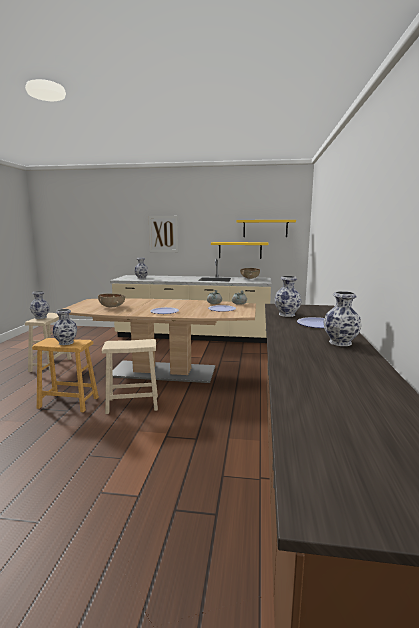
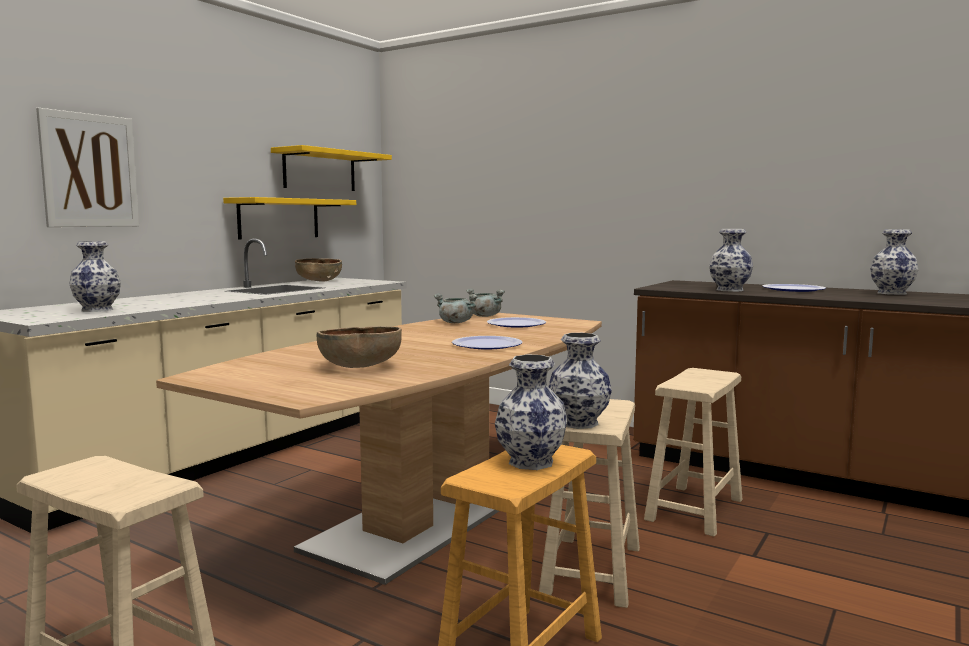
camera: 65 degrees left, 5 degrees down
vase [30,291,50,319] -> vase moved to [548,333,612,429]
none -> beige stool [644,368,743,537]

